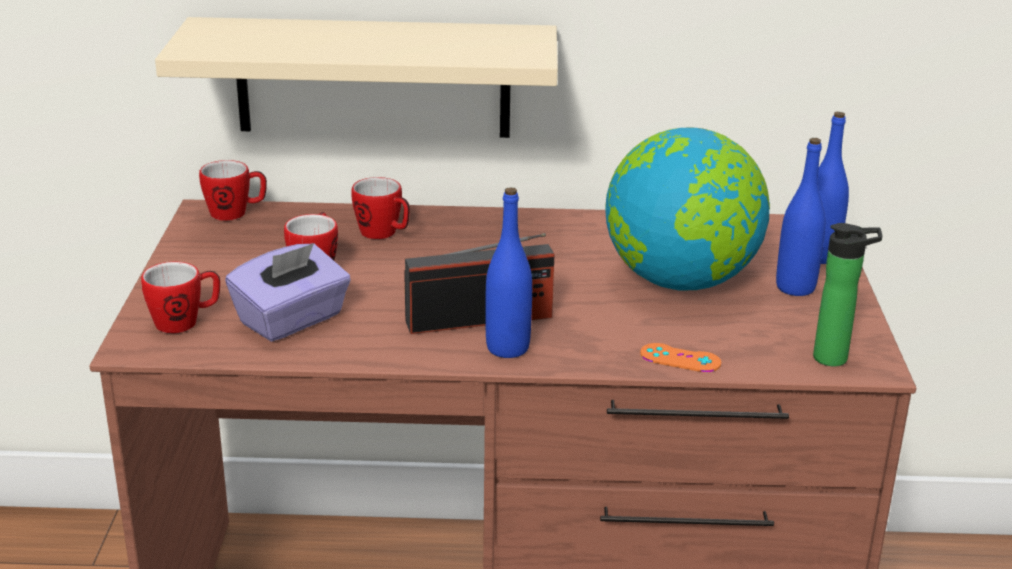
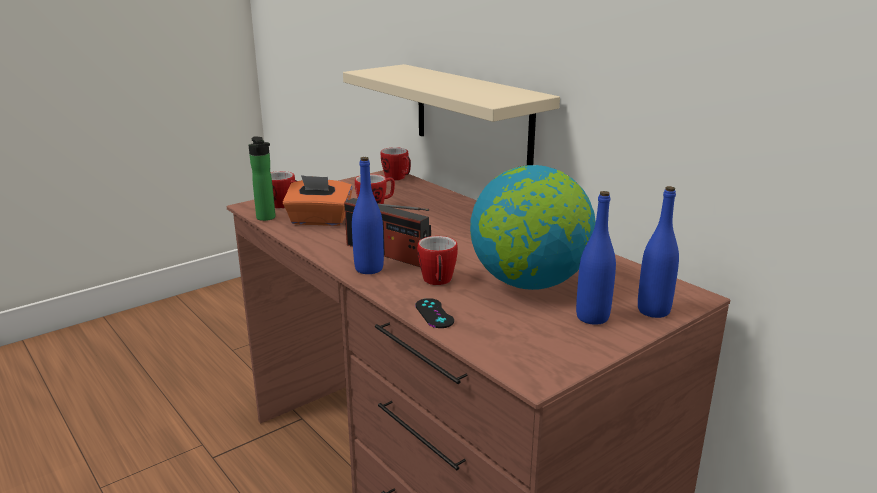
camera: 50 degrees right, 5 degrees down
purple tissue box [225,243,351,342] -> orange tissue box [283,175,353,226]
mug [351,177,410,239] -> mug moved to [417,236,458,285]
orange game controller [640,343,721,372] -> black game controller [415,298,454,328]
bottle [813,223,882,366] -> bottle moved to [248,136,276,221]

